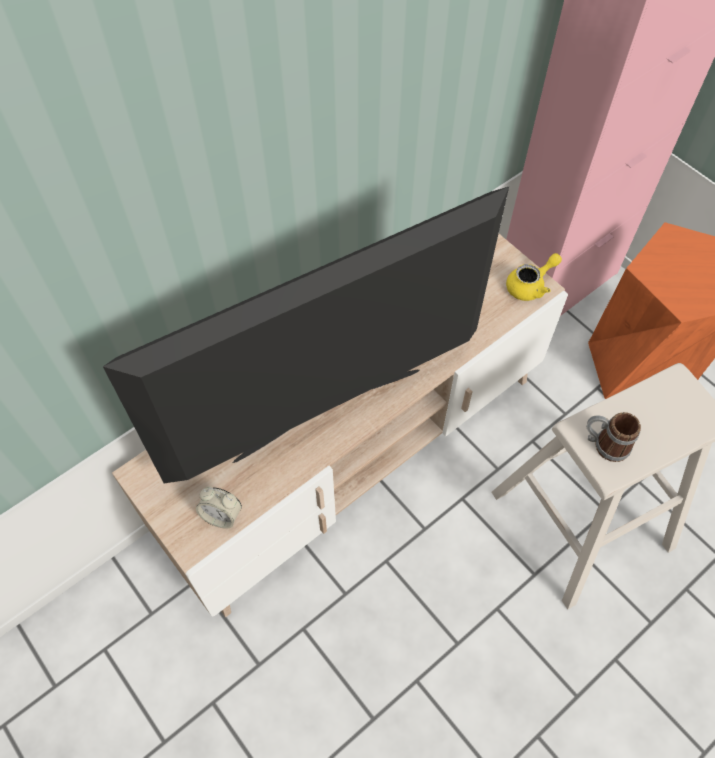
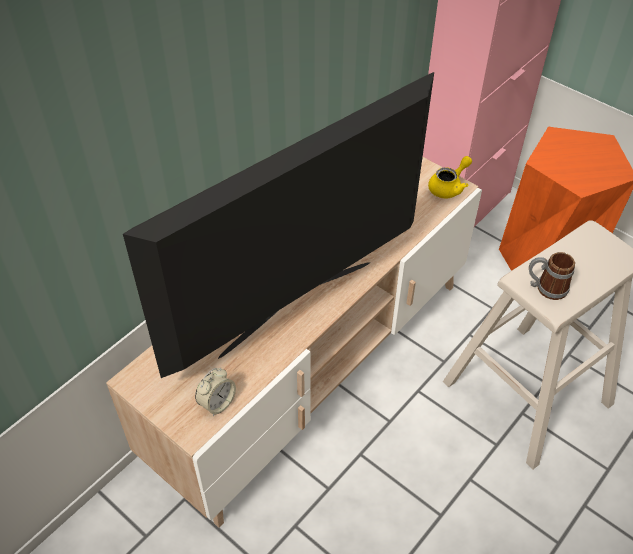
camera: 10 degrees left, 10 degrees down
alarm clock [196,487,242,529] -> alarm clock turned 60 degrees counterclockwise [195,368,236,416]

